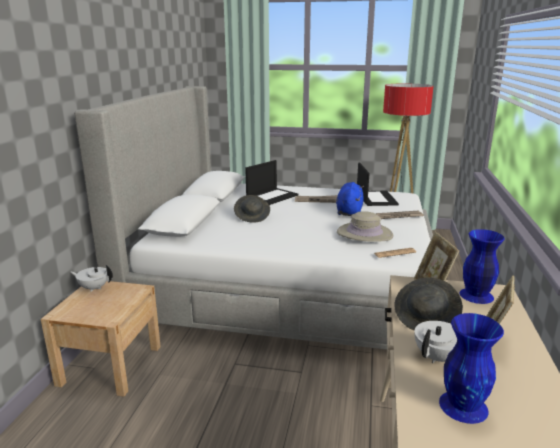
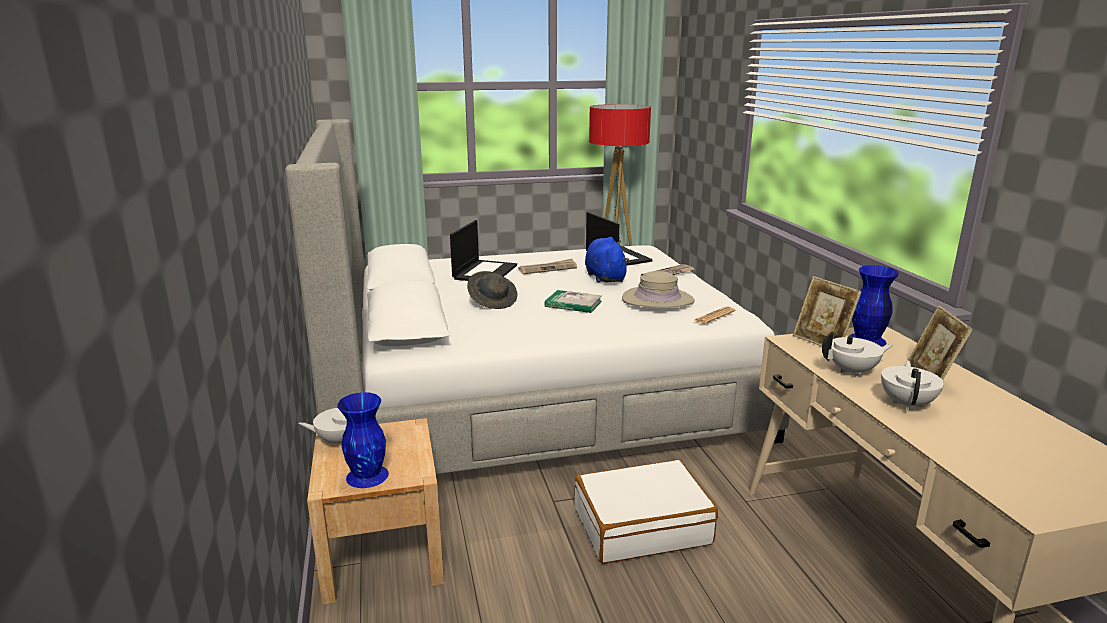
camera: 25 degrees left, 0 degrees up
grey hat [394,277,463,331] -> white teapot [822,331,893,378]
blue vase [439,313,504,424] -> blue vase moved to [337,392,389,488]
none -> book [545,290,602,313]
none -> white suitcase [575,459,718,564]

